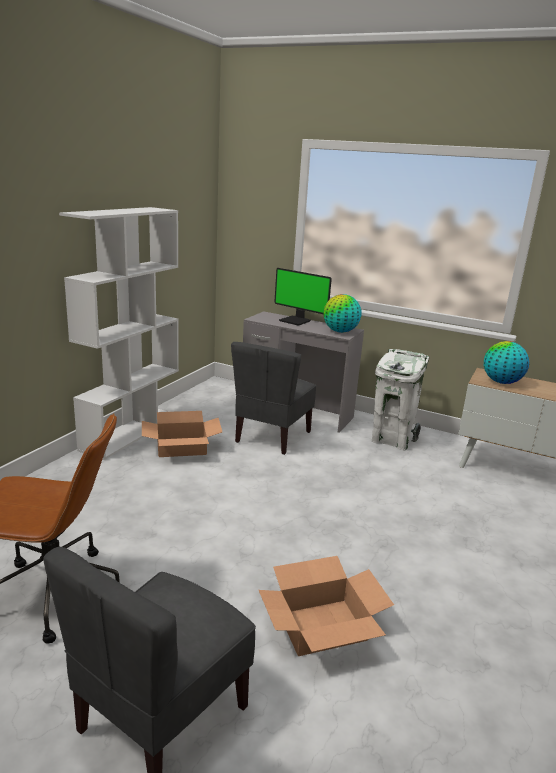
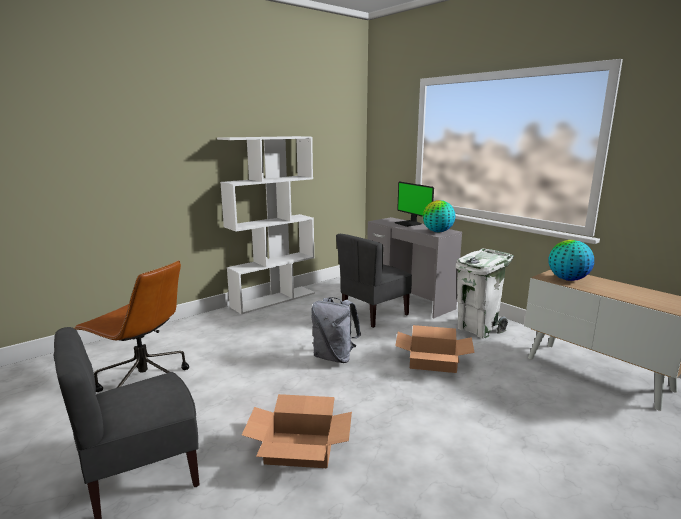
camera: 25 degrees right, 5 degrees down
cardboard box [142,411,222,457] -> cardboard box moved to [395,325,475,373]
none -> grey backpack [311,297,361,363]

